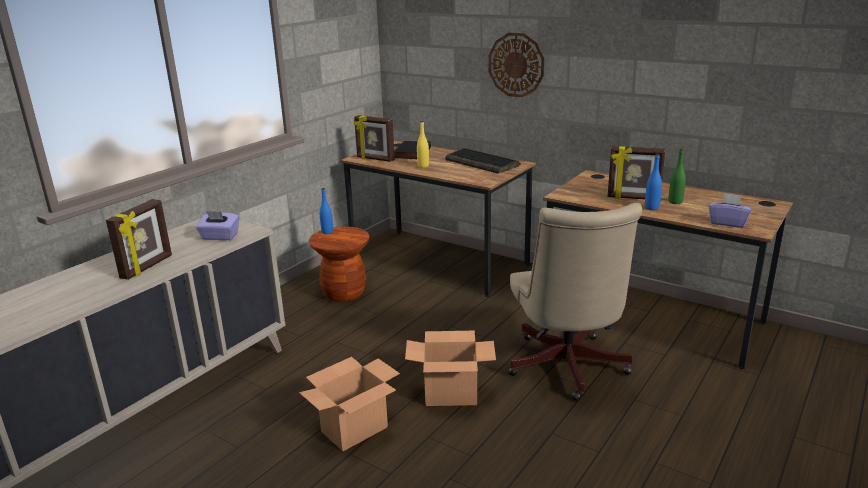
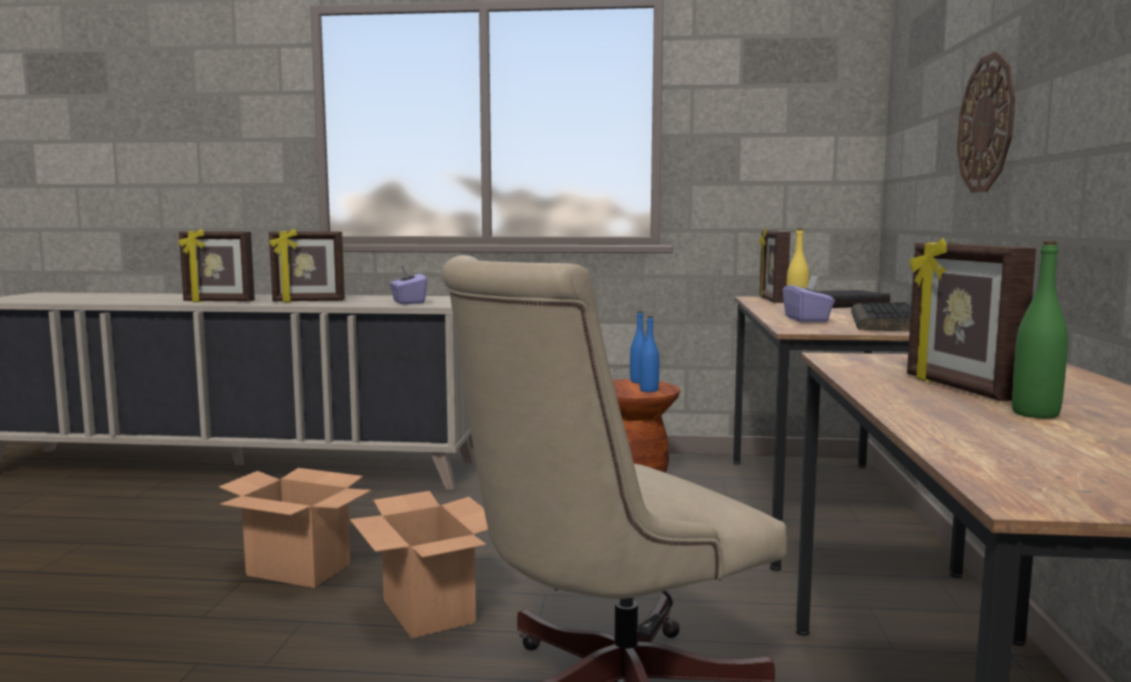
camera: 60 degrees right, 15 degrees down
blue bottle [645,154,662,210] -> blue bottle moved to [639,316,659,392]
purple tissue box [709,193,751,228] -> purple tissue box moved to [783,275,835,322]
none -> picture frame [178,229,255,302]

